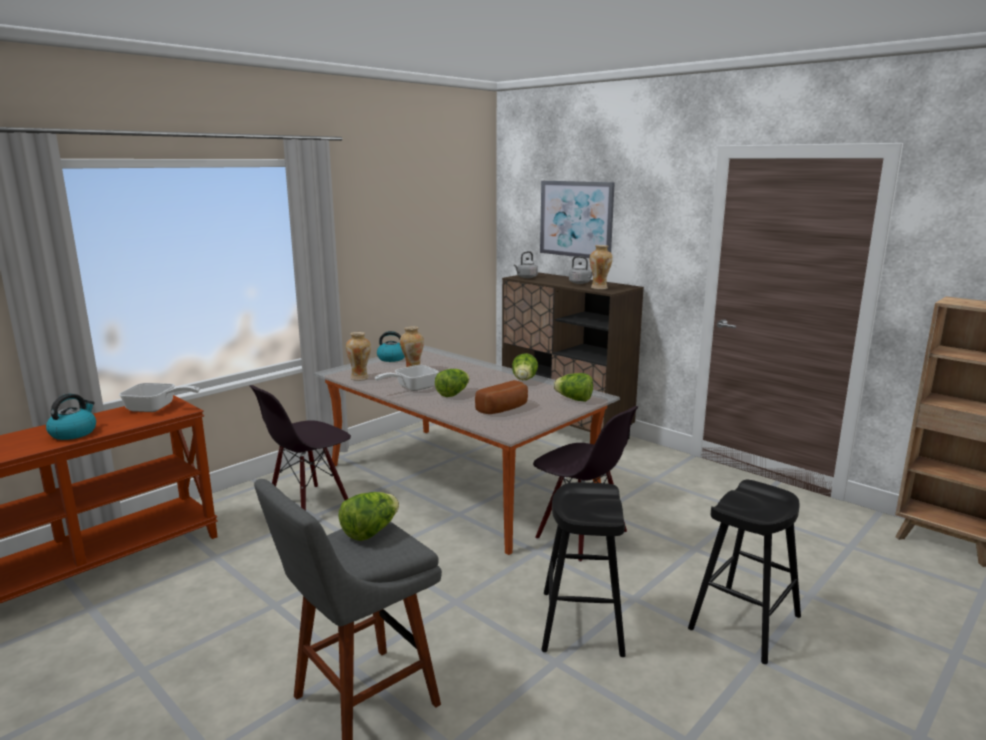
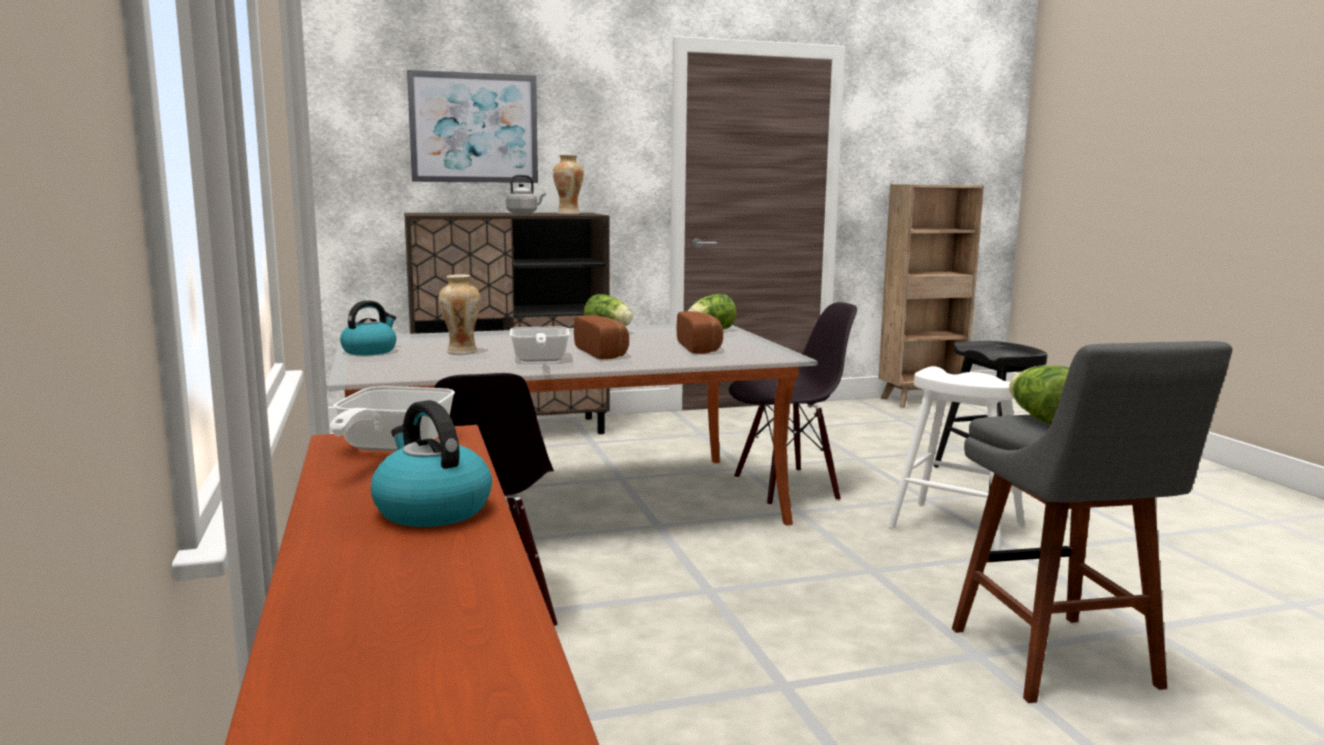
camera: 60 degrees left, 5 degrees down
frying pan [119,383,200,412] -> frying pan turned 150 degrees clockwise [330,386,455,451]
vase [346,332,371,381] -> none
lettuce [435,369,470,397] -> bread [574,315,629,359]
grey kettle [514,251,538,278] -> none
black stool [541,482,626,657] -> white stool [888,366,1025,551]

